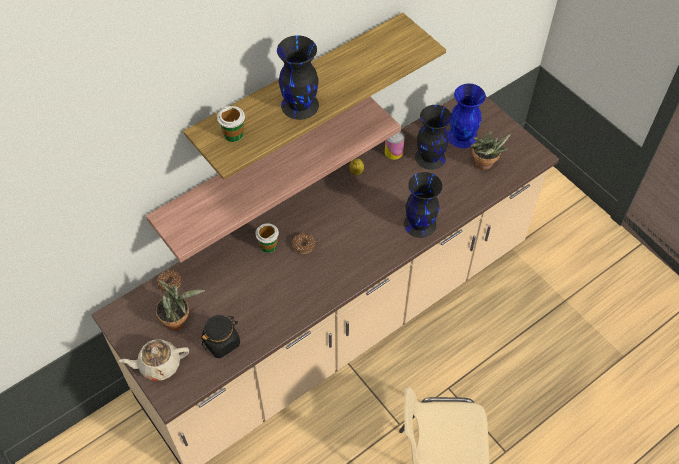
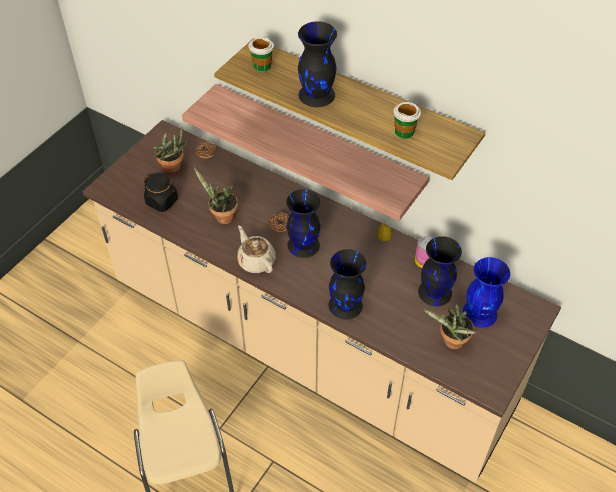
camera: 70 degrees right, 5 degrees down
beige teapot [119,339,189,381] -> beige teapot moved to [237,226,276,273]
cup [255,223,279,253] -> cup moved to [393,102,421,139]
none -> potted plant [194,168,238,224]
none -> black vase [286,189,320,258]

